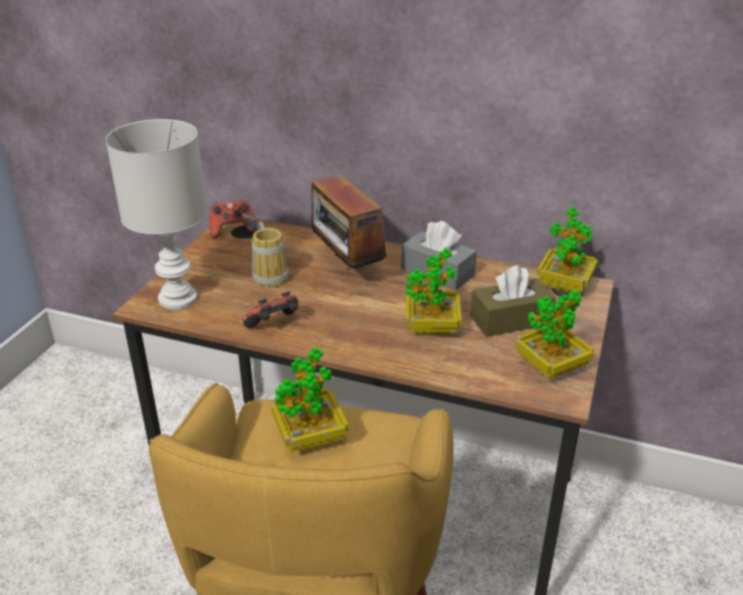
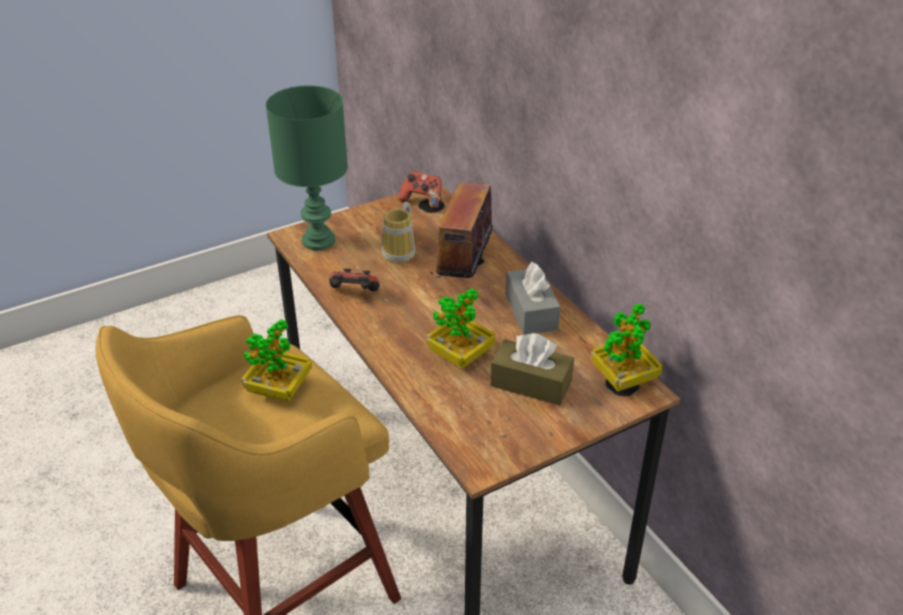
camera: 40 degrees right, 5 degrees up
white table lamp [106,119,207,309] -> green table lamp [266,85,348,250]
potted plant [515,290,594,379] -> none

